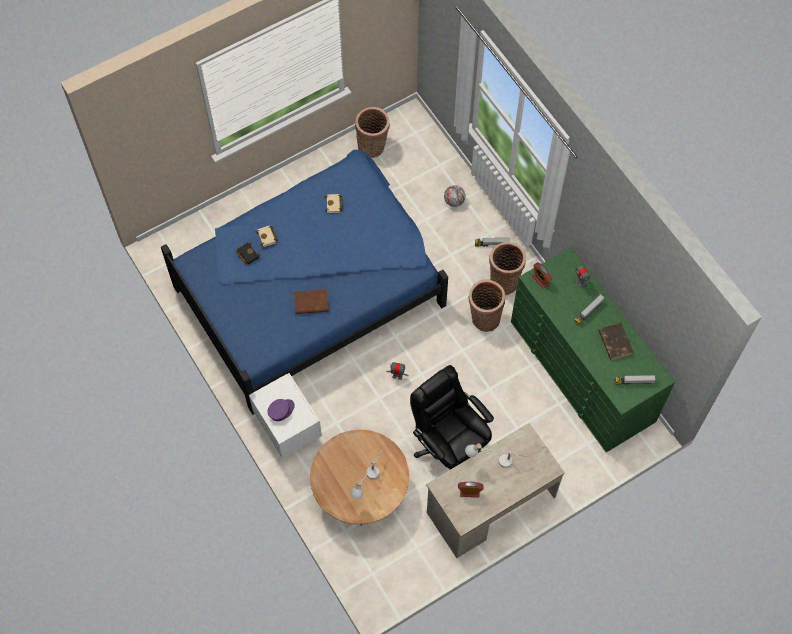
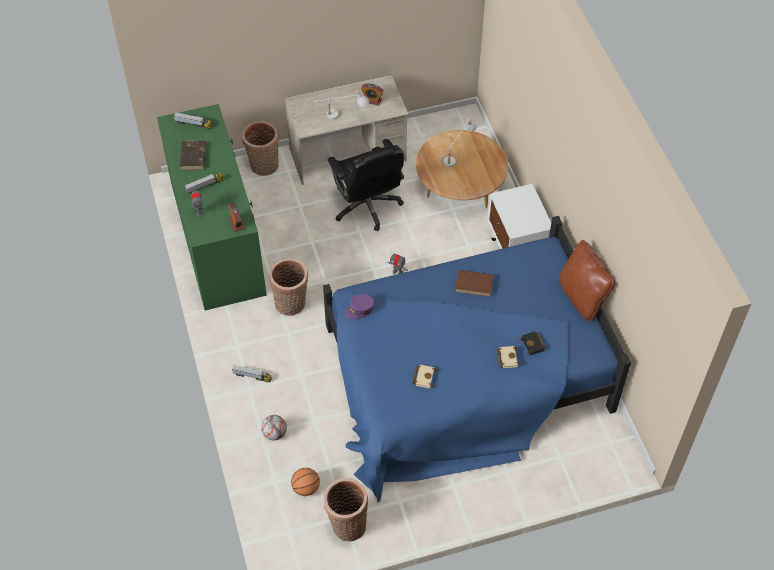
camera: 165 degrees left, 10 degrees down
purple cap [268,399,295,421] -> purple cap moved to [344,294,374,319]
basket [489,242,526,295] -> basket moved to [242,121,279,176]
none -> basketball [291,468,320,496]
none -> brown pillow [559,240,615,322]

